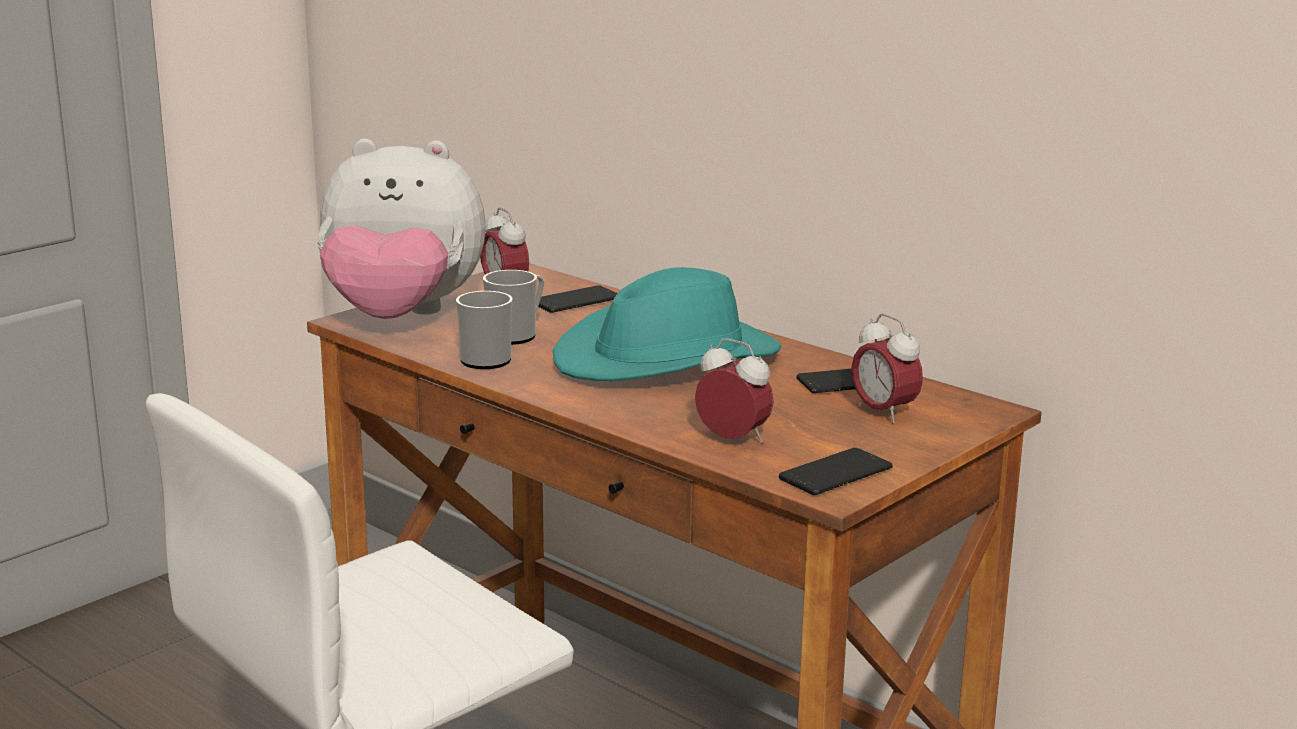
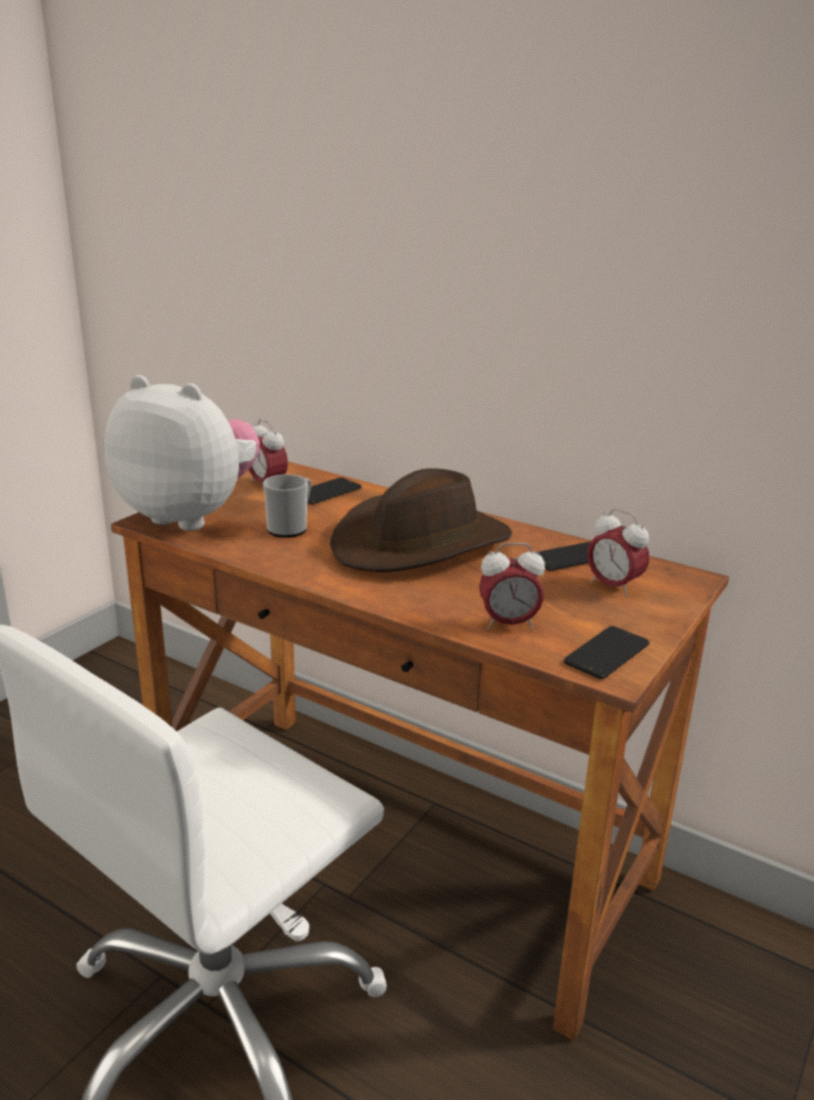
camera: 10 degrees left, 5 degrees up
plush toy [317,139,486,319] -> plush toy turned 150 degrees counterclockwise [104,375,260,531]
mug [456,291,513,369] -> none
turquoise hat [553,267,782,381] -> brown hat [330,468,512,572]
alarm clock [695,338,774,443] -> alarm clock turned 150 degrees clockwise [479,543,545,630]

